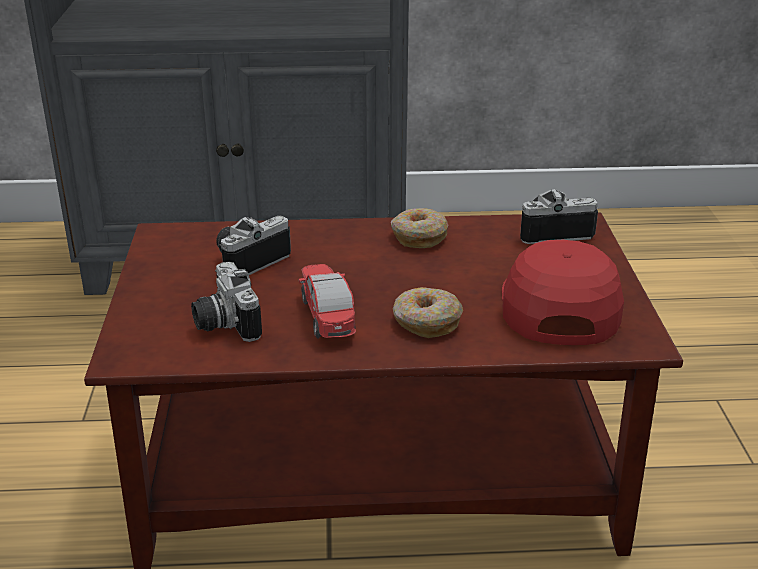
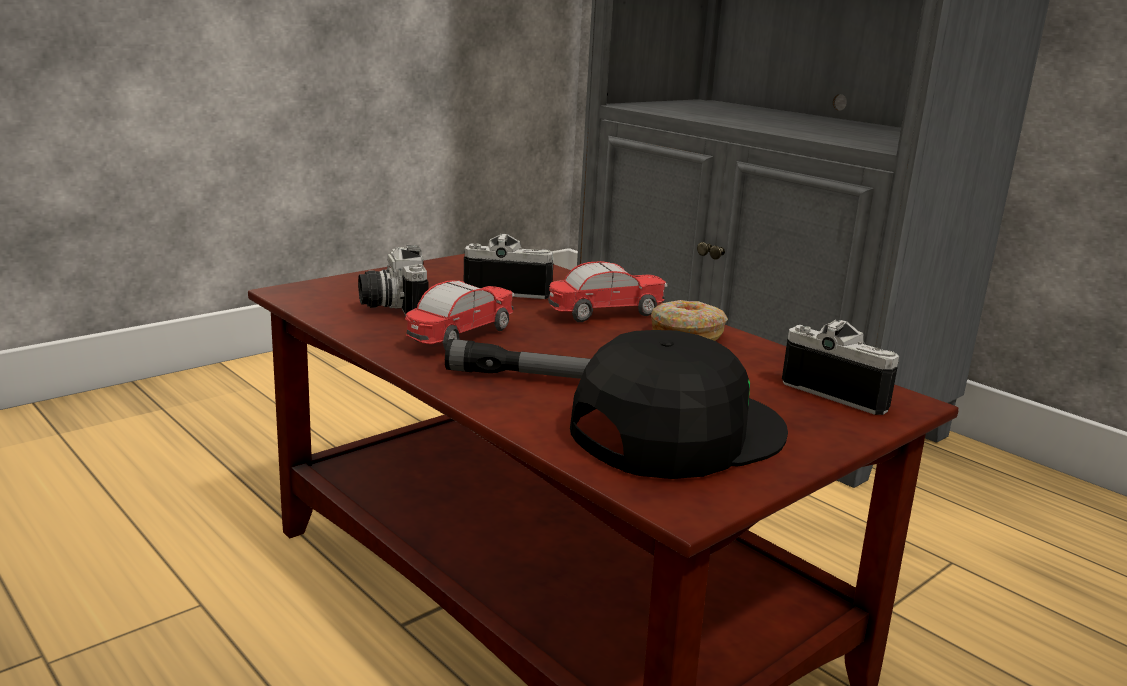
camera: 50 degrees right, 10 degrees down
camera [191,262,262,342] -> camera turned 45 degrees counterclockwise [358,245,428,316]
donut [393,287,463,338] -> flashlight [445,339,591,379]
red cap [502,240,624,345] -> black cap [570,330,788,479]
none -> toy car [548,261,668,322]

